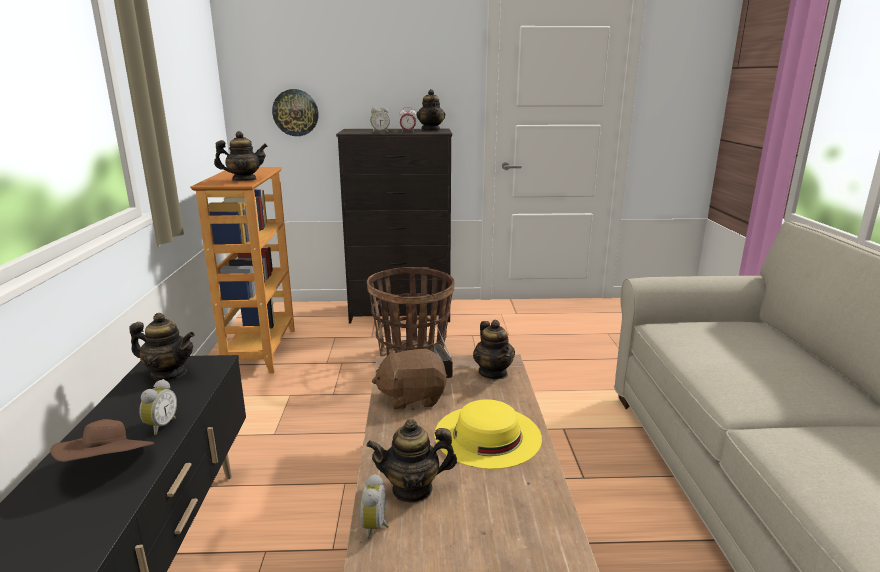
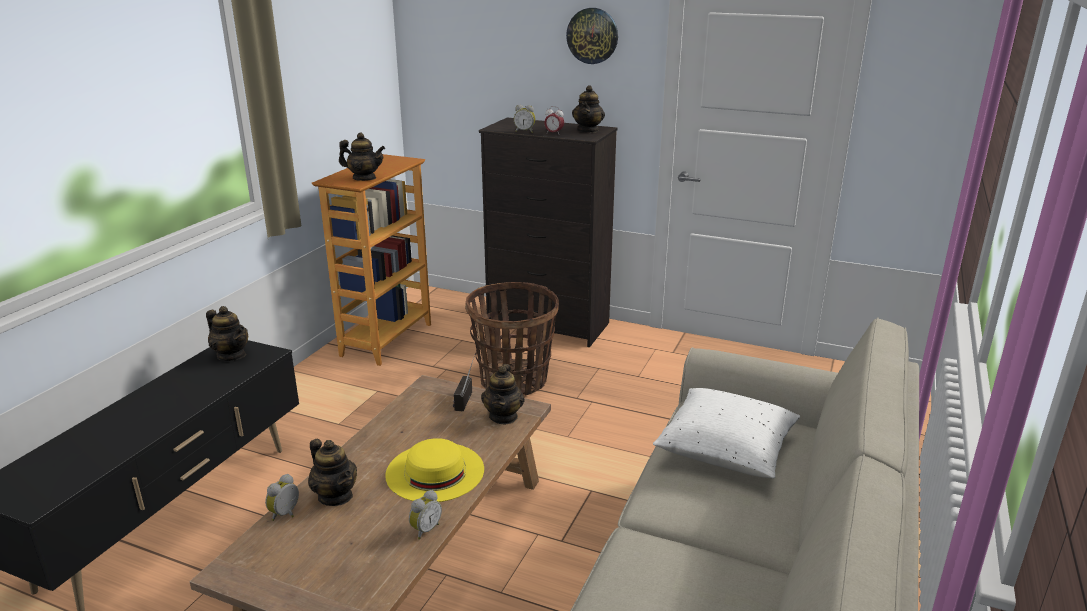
camera: 25 degrees right, 5 degrees up
brown hat [50,419,154,462] -> none
alarm clock [139,379,177,435] -> alarm clock moved to [409,490,442,539]
wall clock [272,89,319,136] -> wall clock moved to [566,8,618,64]
teapot [366,419,457,503] -> teapot turned 150 degrees counterclockwise [308,439,357,506]
brown plush toy [372,349,447,410] -> none
none -> white pillow [653,388,800,479]

